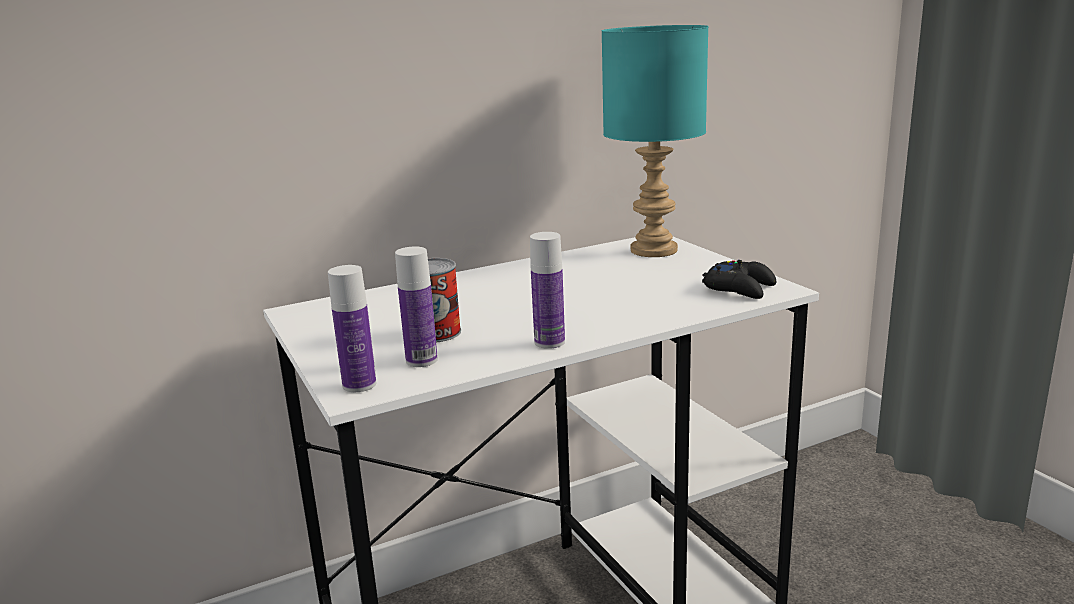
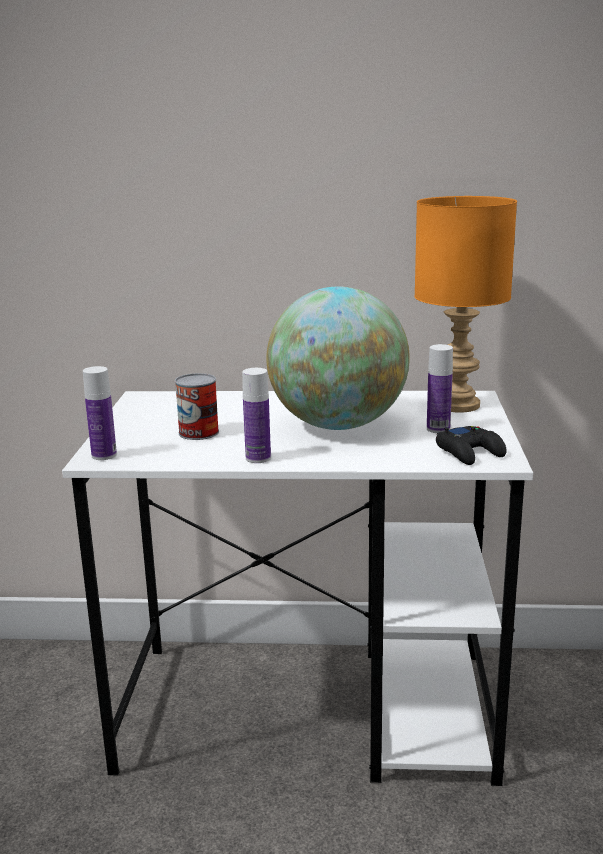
camera: 30 degrees right, 0 degrees up
bottle [395,247,438,367] -> bottle moved to [427,344,453,433]
turquoise table lamp [601,25,709,257] -> orange table lamp [414,196,517,413]
none -> globe [266,286,410,430]

